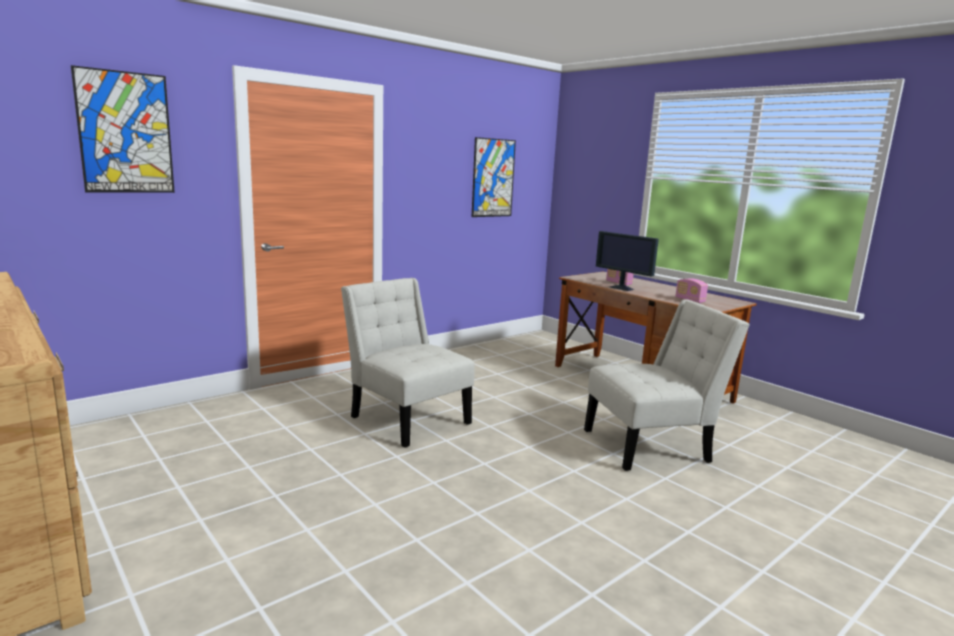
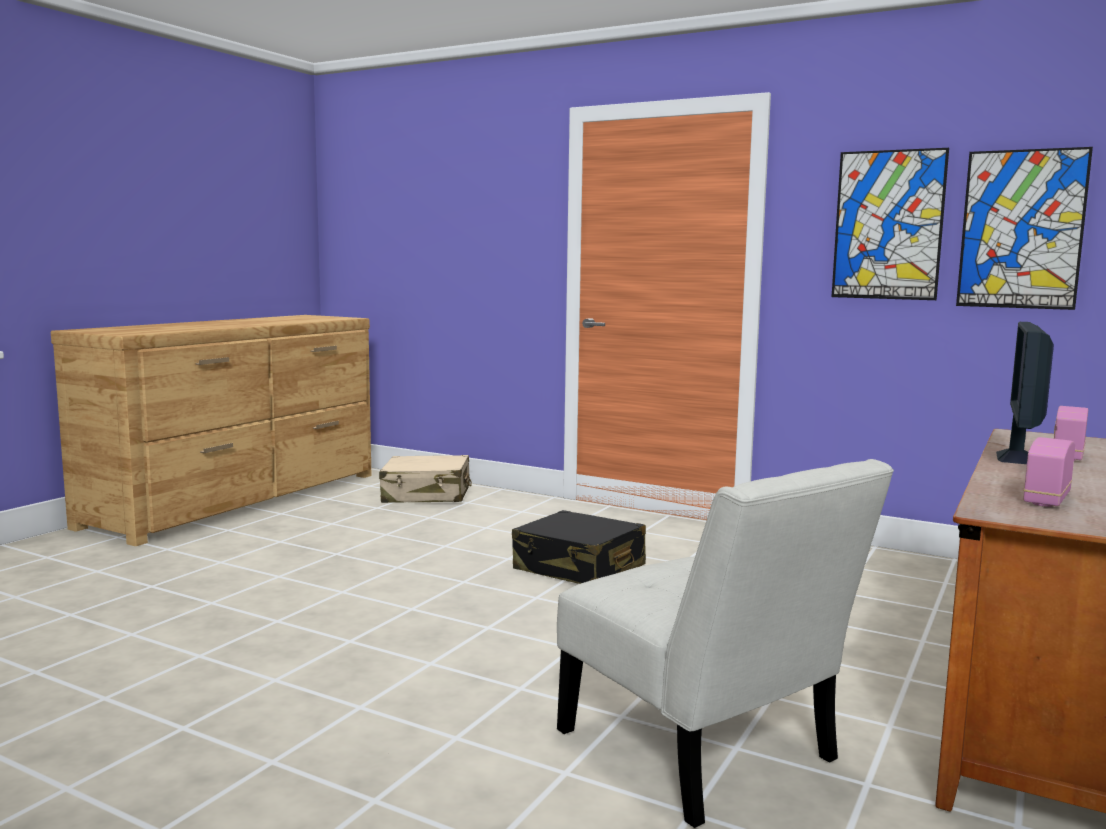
camera: 70 degrees right, 5 degrees down
picture [71,65,175,193] -> picture moved to [832,148,949,300]
white chair [341,278,475,447] -> black suitcase [512,510,646,584]
none -> beige suitcase [379,455,472,503]

